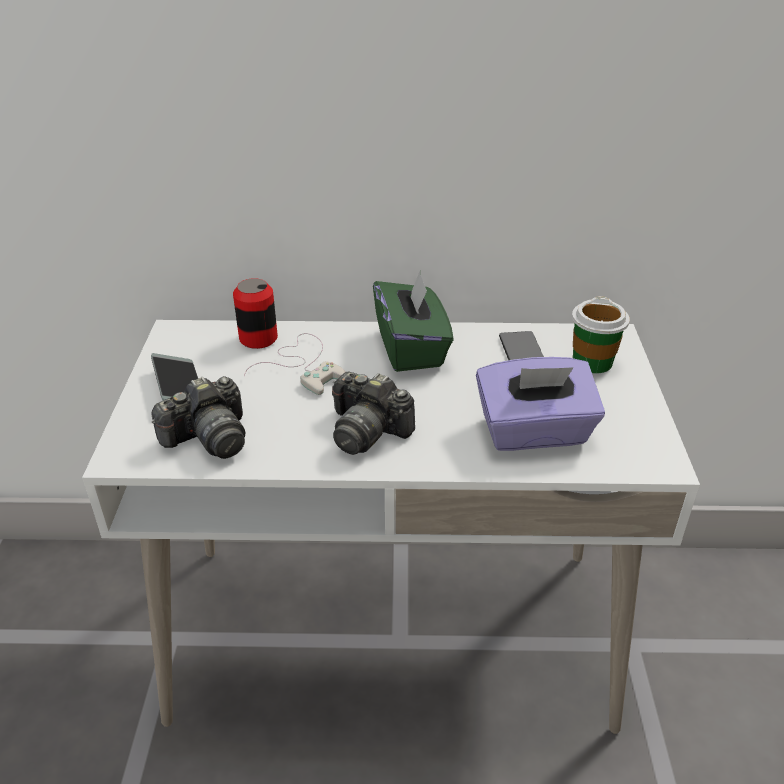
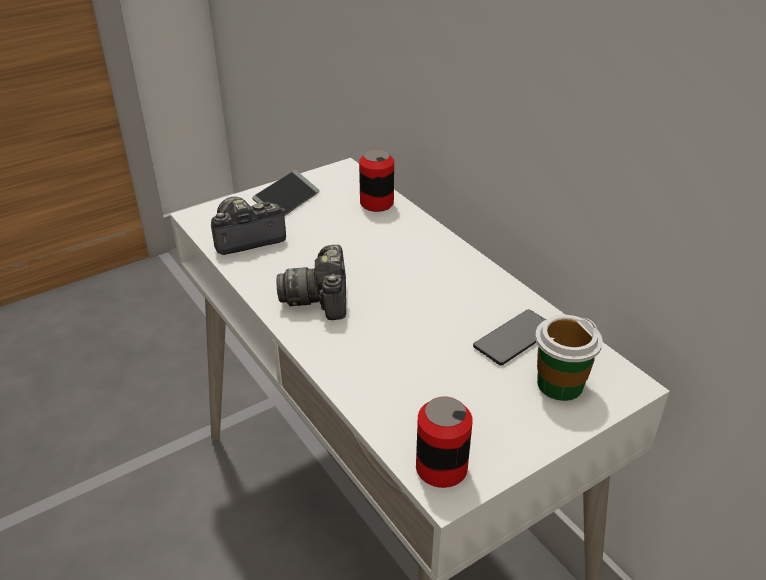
camera: 55 degrees right, 0 degrees up
camera [152,376,245,459] -> camera turned 135 degrees clockwise [211,197,286,255]
white game controller [244,333,346,395] -> none
green tissue box [373,271,453,372] -> none
purple tissue box [476,357,605,451] -> none
none -> can [416,396,473,488]

